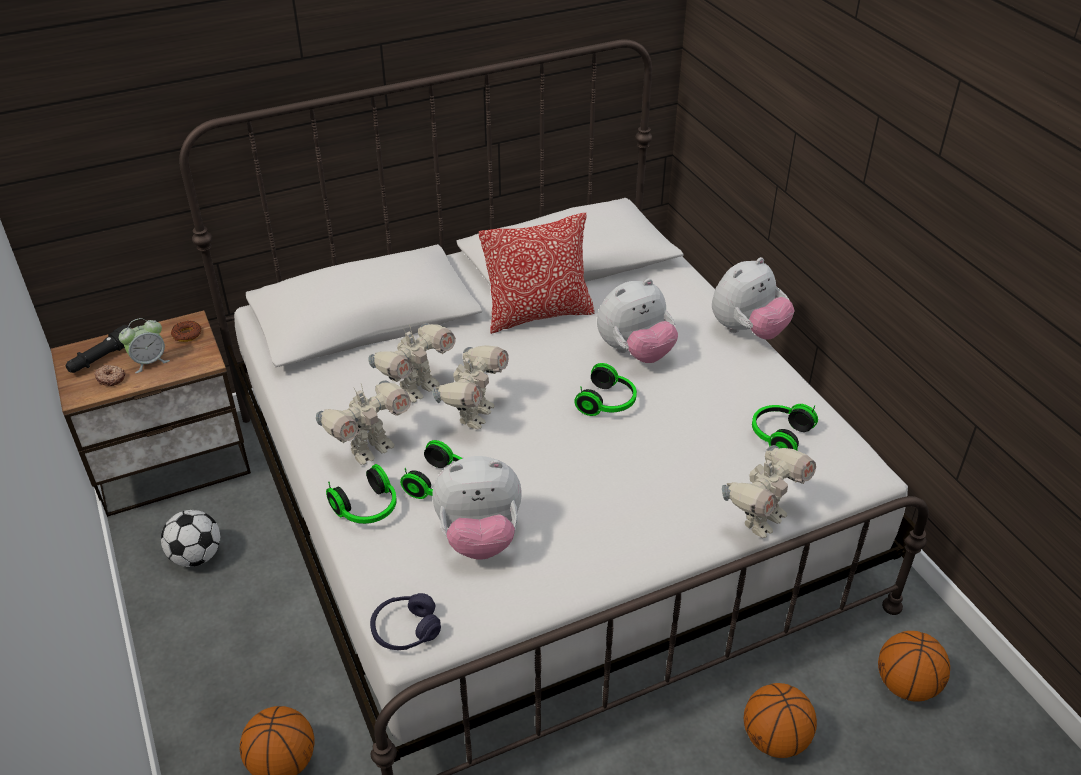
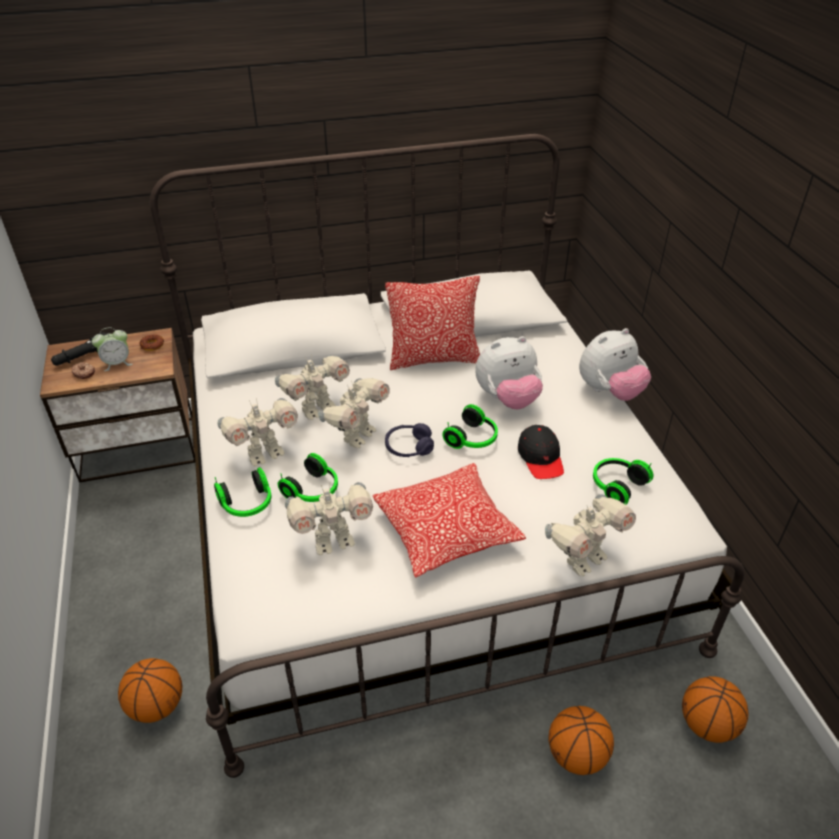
camera: 10 degrees right, 0 degrees up
football [161,510,220,567] -> none
purple headphones [370,593,441,650] -> purple headphones moved to [385,423,434,457]
plush toy [432,456,522,560] -> toy robot [285,482,373,555]
none -> pillow [373,463,526,578]
none -> black cap [518,425,564,479]

